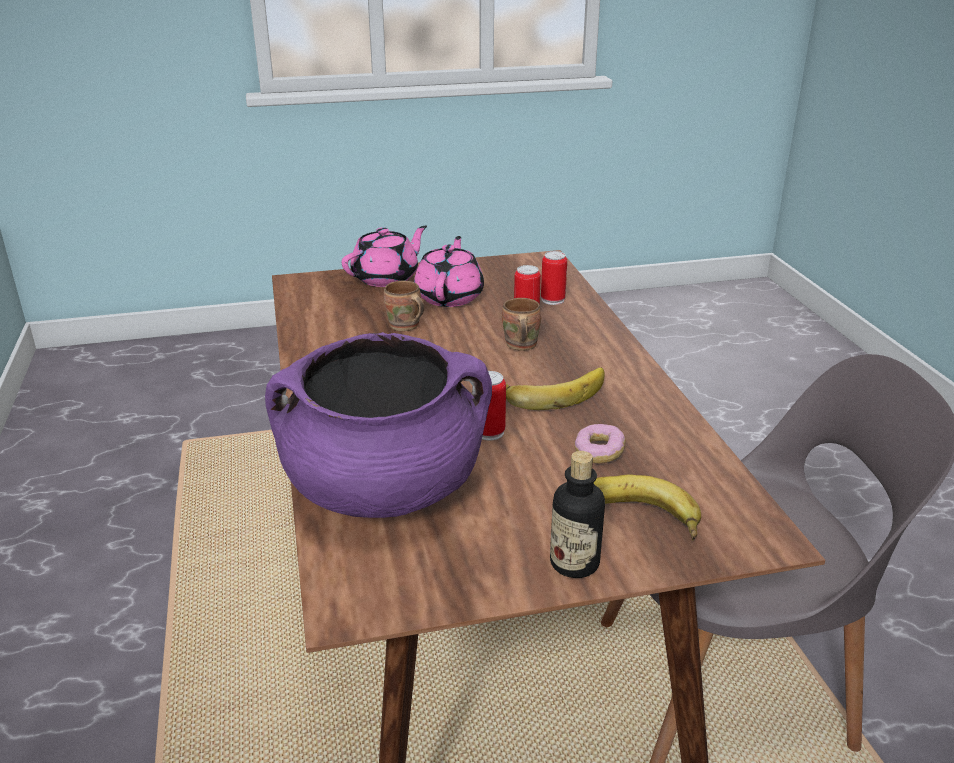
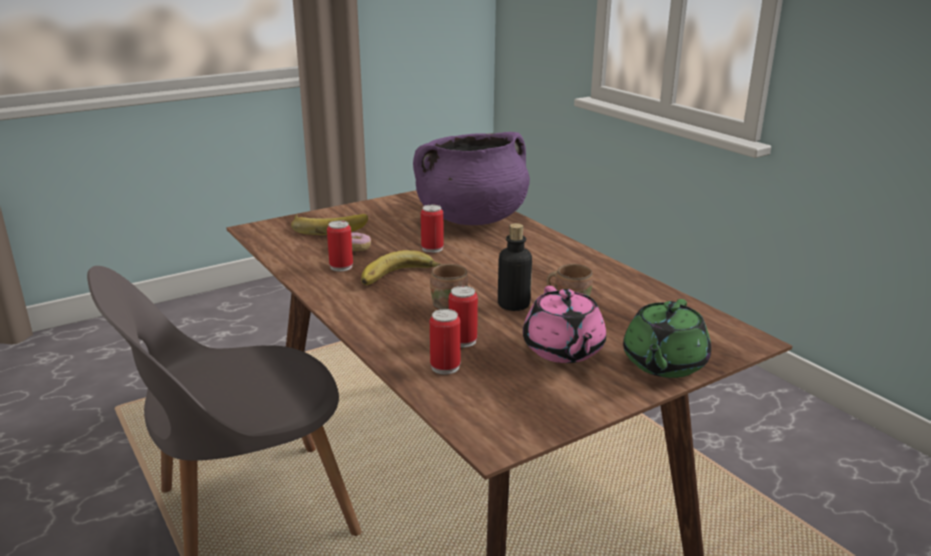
camera: 160 degrees right, 5 degrees down
pink teapot [342,225,427,287] -> green teapot [623,299,711,378]
bottle [550,451,605,578] -> bottle moved to [498,223,532,311]
none -> can [327,220,353,271]

